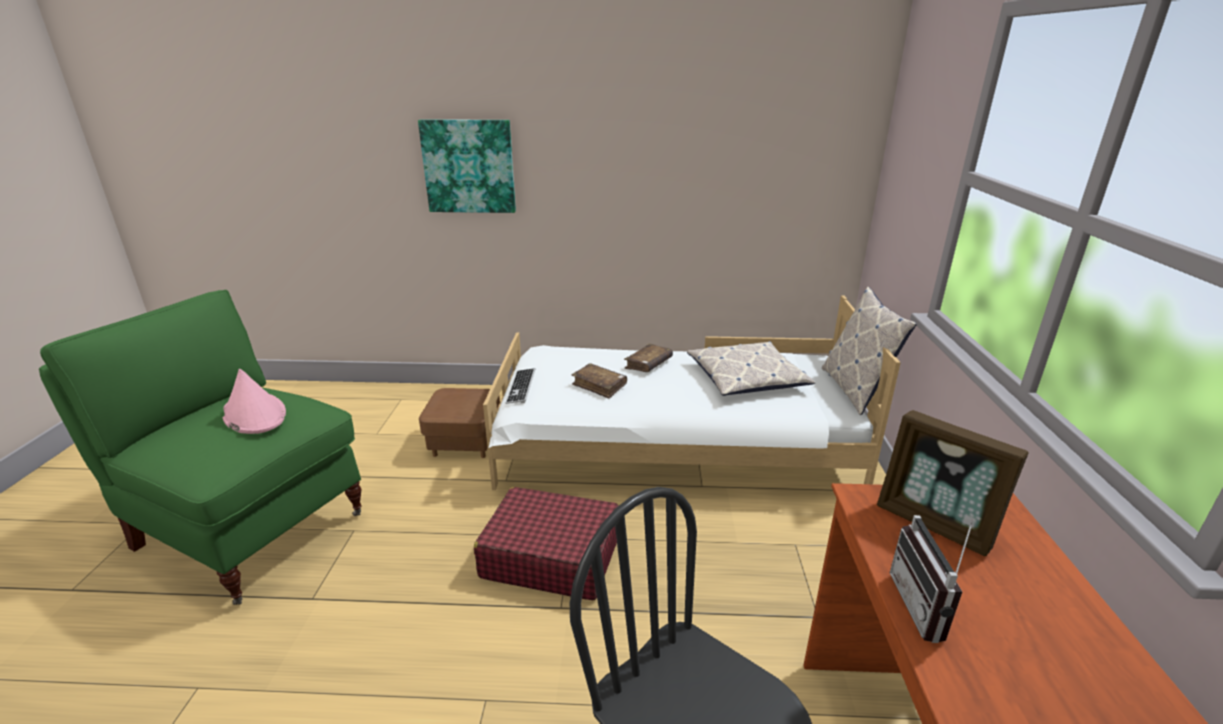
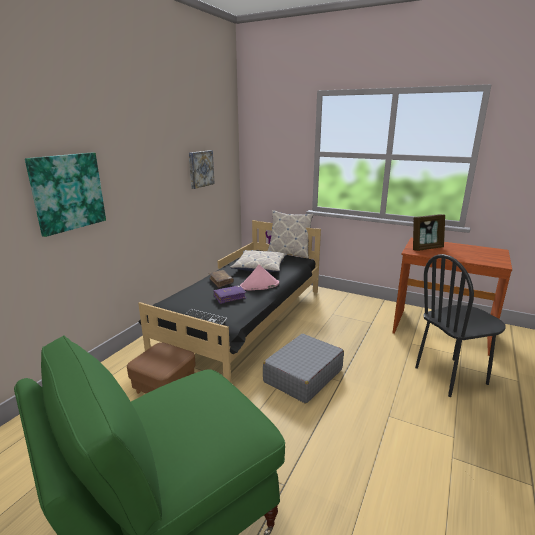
camera: 65 degrees left, 5 degrees down
pink hat [222,369,286,434] -> pink hat moved to [240,265,279,291]
red suitcase [474,487,619,600] -> grey suitcase [263,334,344,403]
white bed [483,295,901,490] -> black bed [138,220,321,382]
brown book [572,363,627,399] -> purple book [214,285,247,304]
radio [890,515,973,643] -> none
none -> picture [189,150,214,189]

